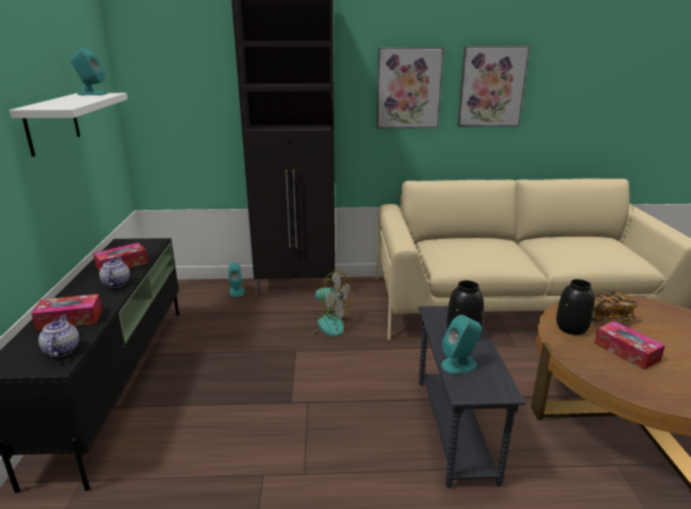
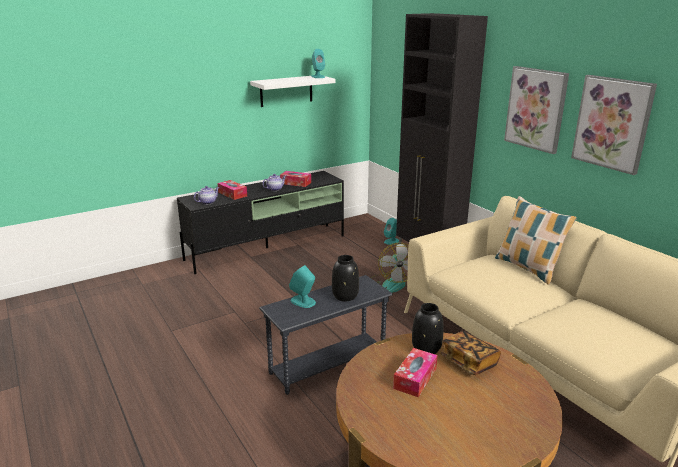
camera: 60 degrees right, 0 degrees up
none -> pillow [495,196,577,285]

